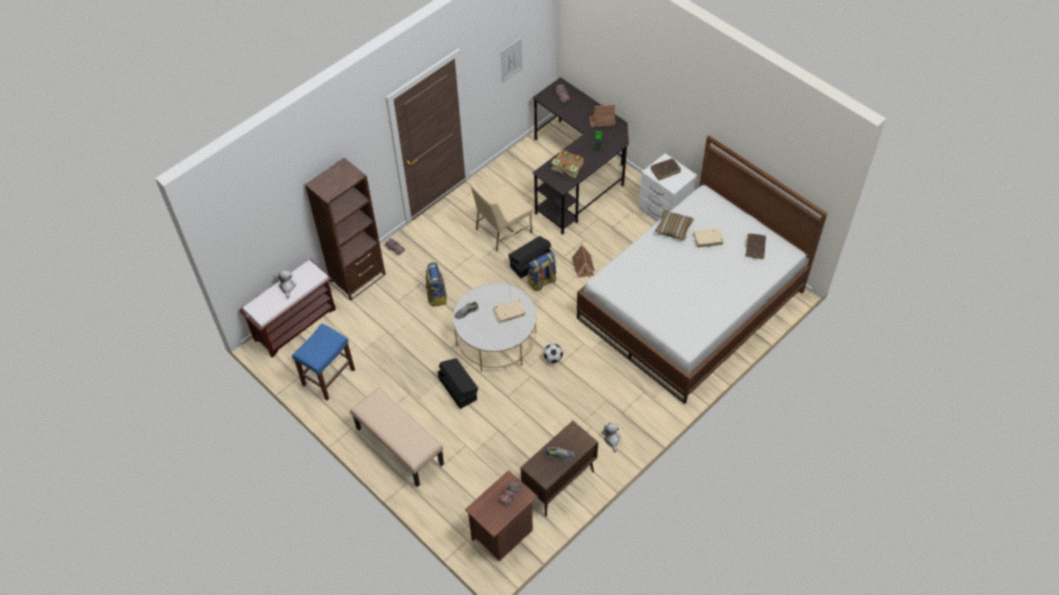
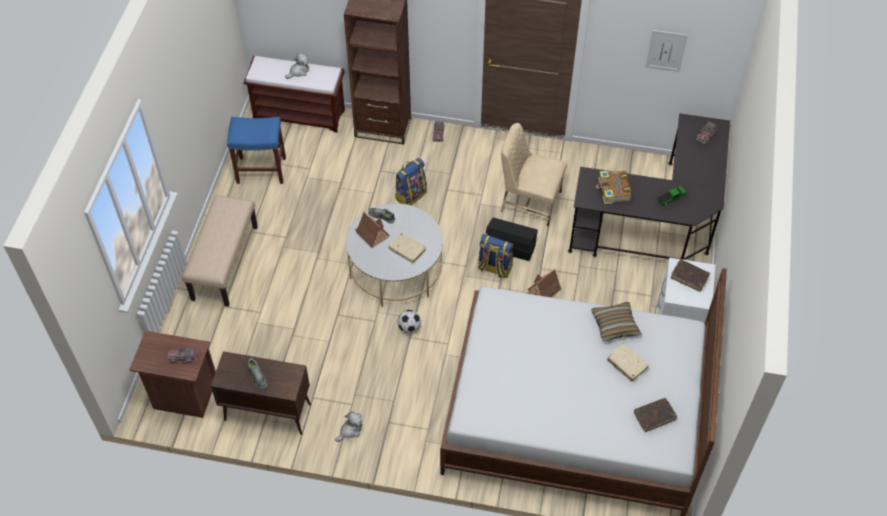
camera: 55 degrees right, 0 degrees up
black storage box [438,358,479,409] -> none
toy house [589,104,615,127] -> toy house moved to [355,211,390,248]

